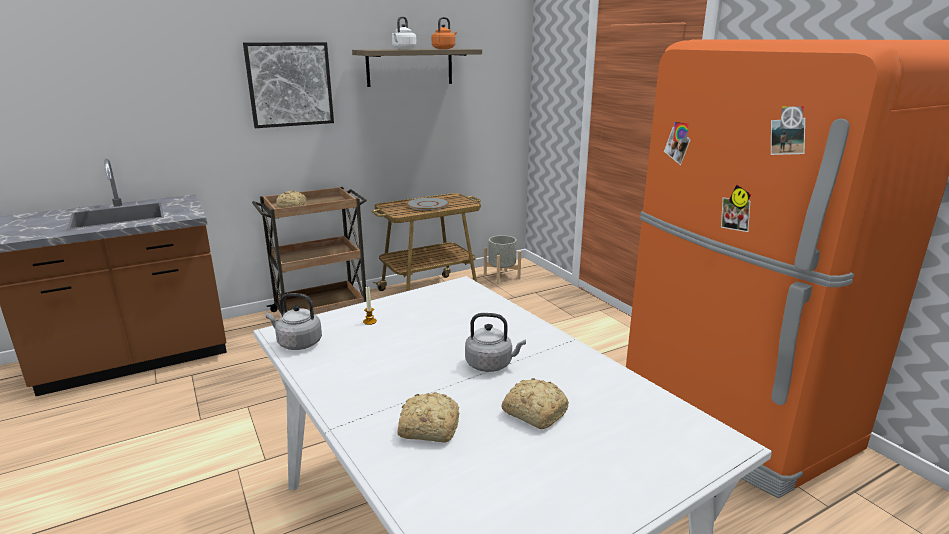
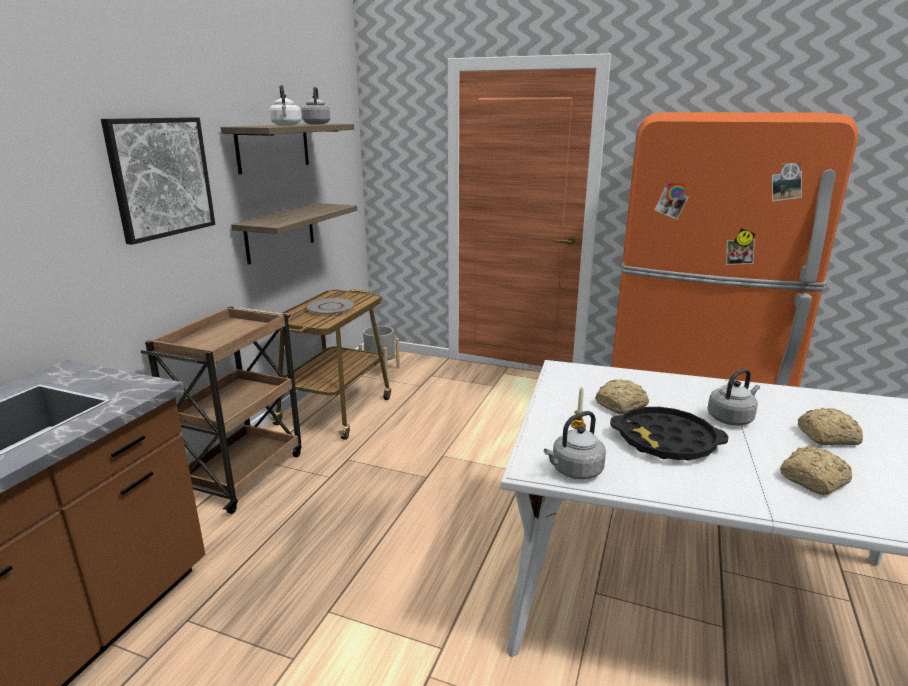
camera: 40 degrees left, 0 degrees up
bread [276,191,307,208] -> bread moved to [595,379,649,414]
orange kettle [432,17,457,49] -> grey kettle [302,87,331,124]
none -> shelf [231,203,357,265]
none -> black tray [610,407,728,461]

